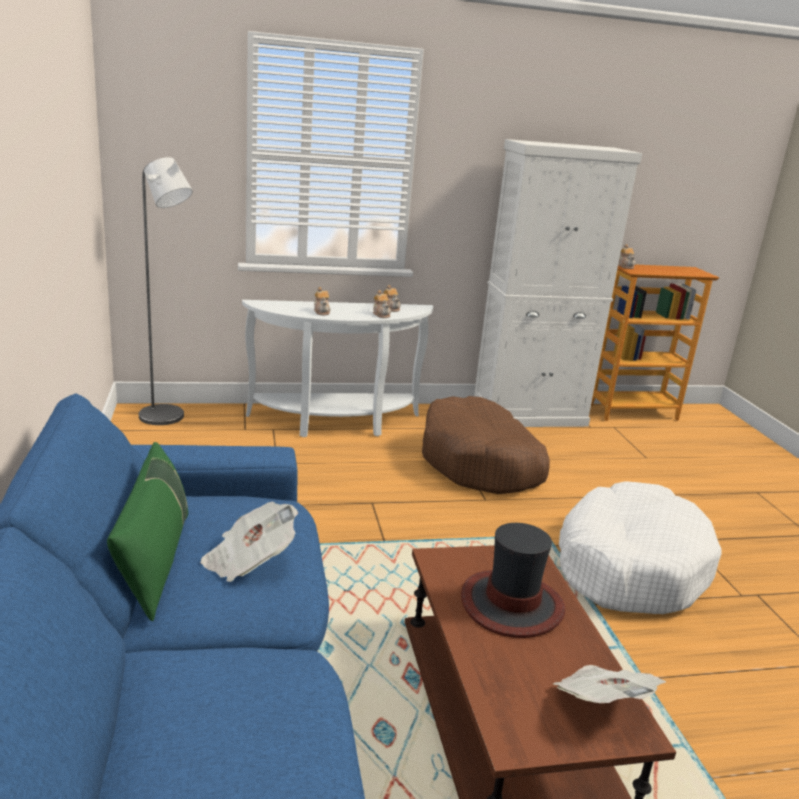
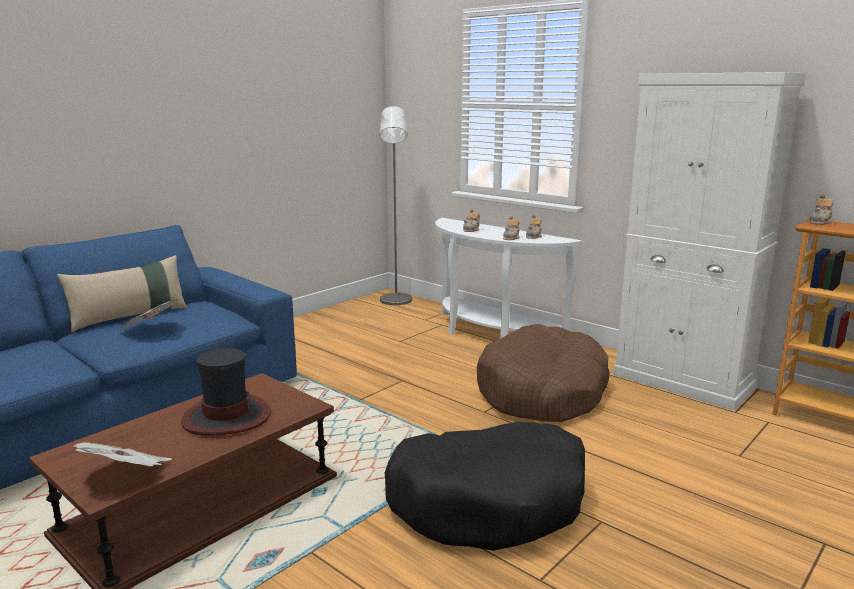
camera: 55 degrees right, 5 degrees down
green pillow [107,442,188,621] -> beige pillow [57,255,188,332]
white dog bed [559,481,722,614] -> black dog bed [385,422,585,551]

